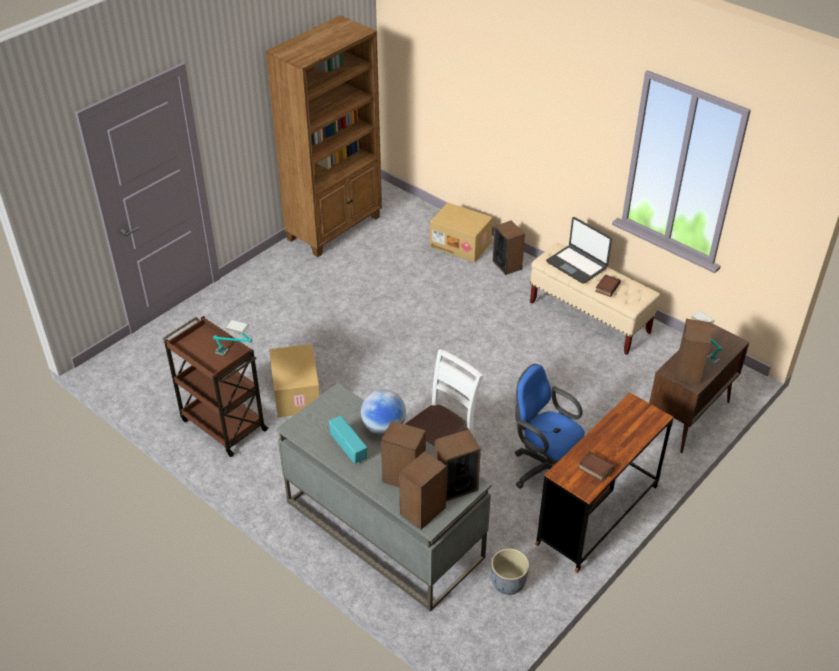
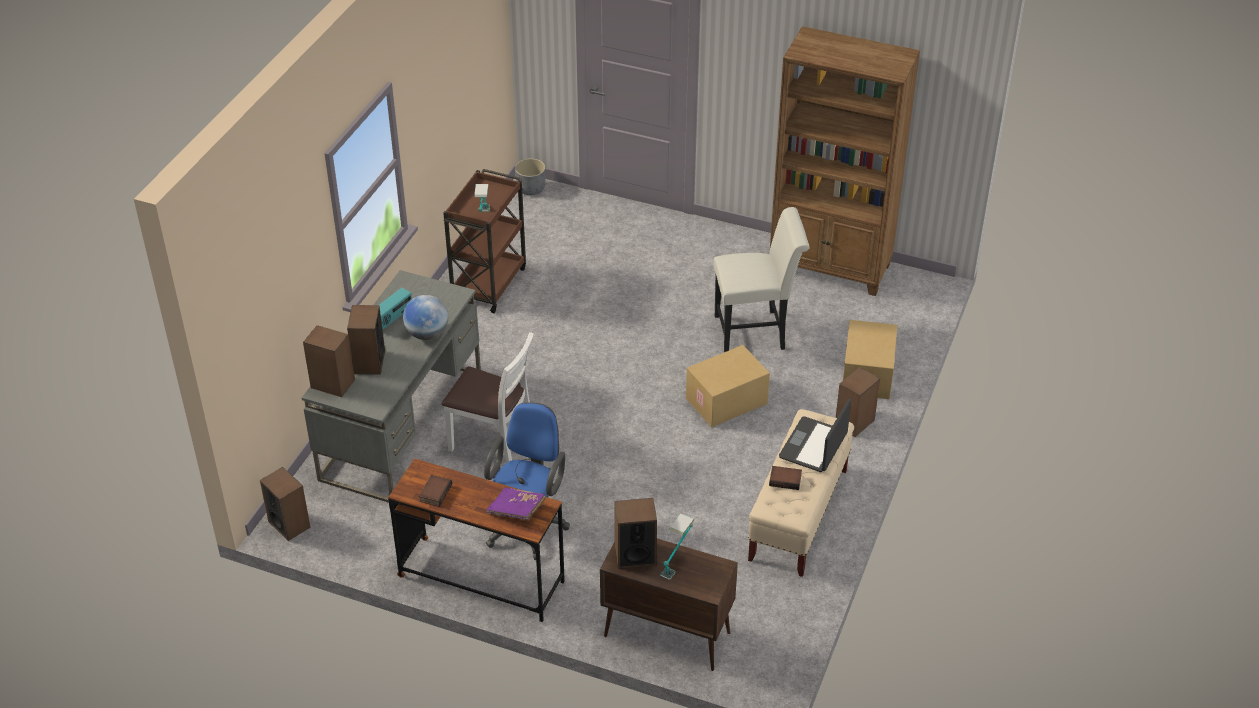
camera: 70 degrees right, 0 degrees up
cardboard box [269,344,320,417] -> cardboard box moved to [686,345,770,427]
speaker [435,429,481,501] -> speaker moved to [260,467,310,541]
grey planter [491,548,529,595] -> grey planter moved to [515,158,546,195]
none -> purple book [486,488,546,521]
none -> white chair [713,207,810,352]

